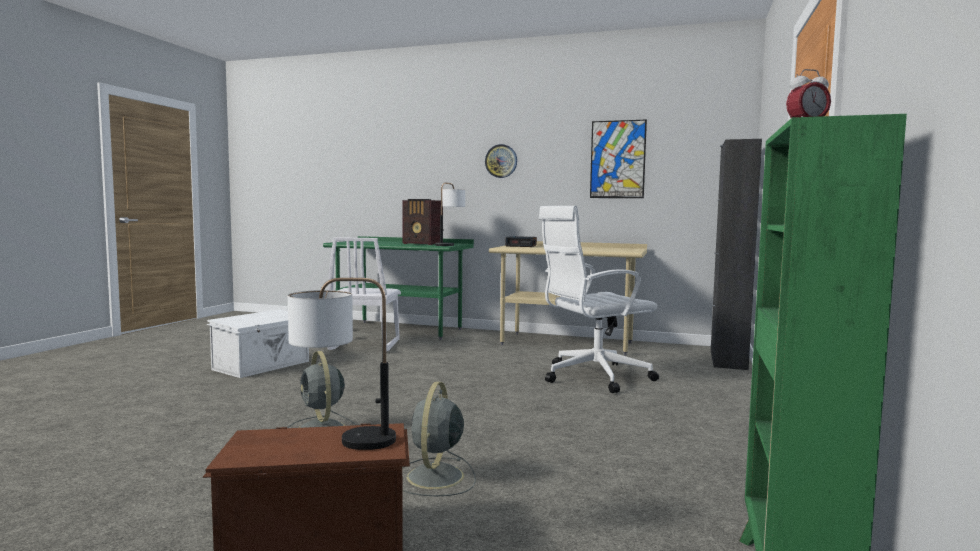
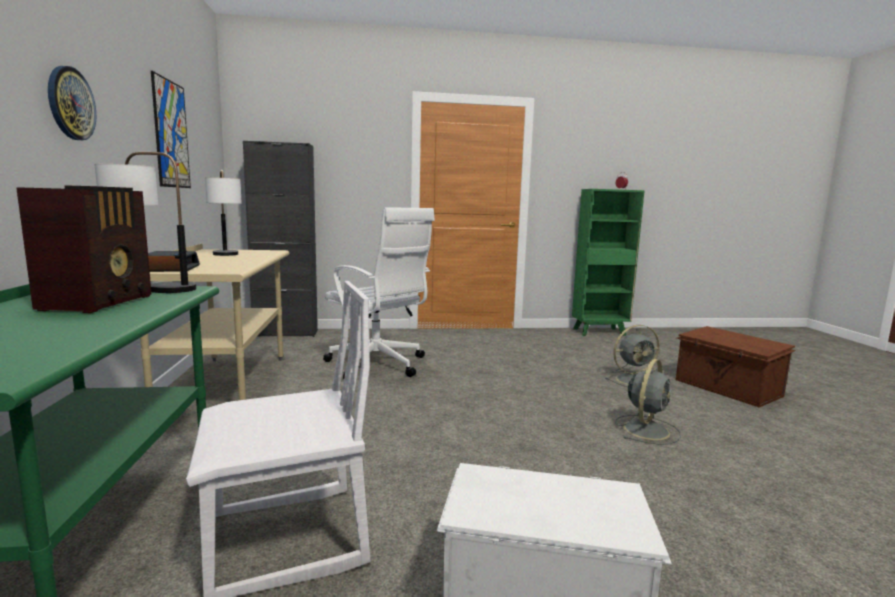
camera: 115 degrees left, 5 degrees up
table lamp [288,278,396,450] -> table lamp moved to [205,170,242,256]

